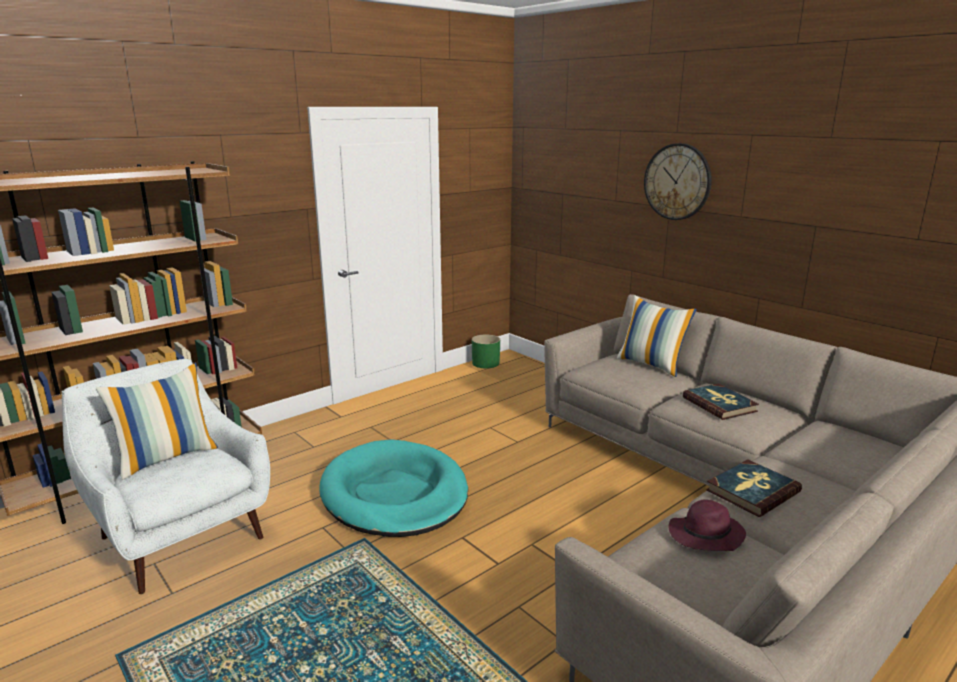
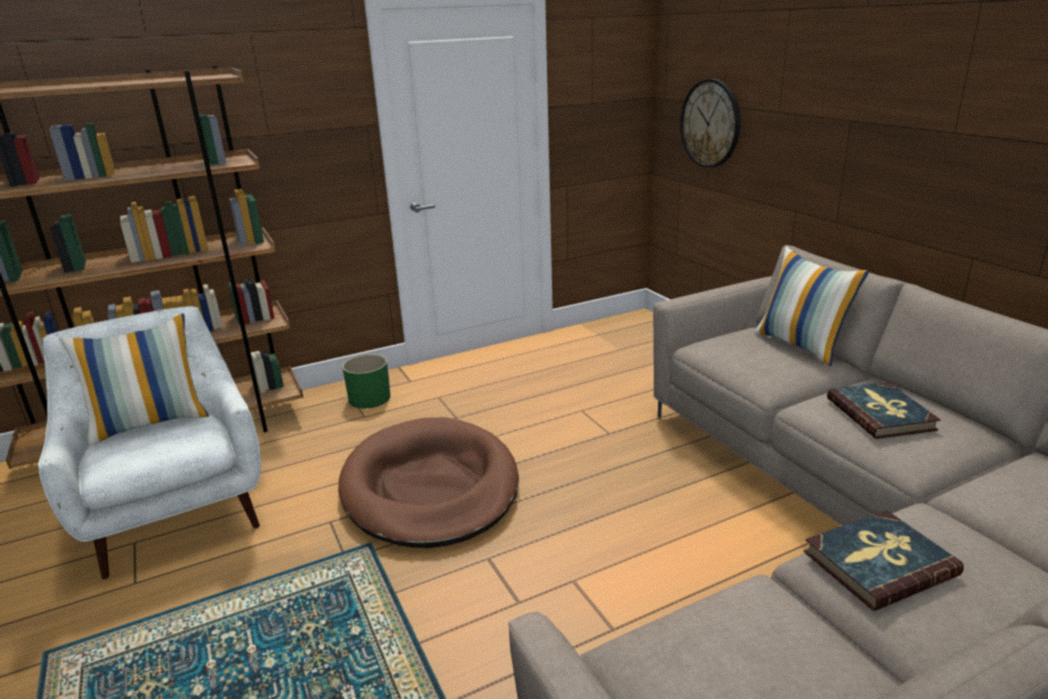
camera: 15 degrees right, 5 degrees up
turquoise dog bed [319,439,468,537] -> brown dog bed [338,417,519,548]
green planter [472,335,500,368] -> green planter moved to [342,354,391,408]
wall clock [644,143,712,220] -> wall clock moved to [680,79,741,168]
purple hat [669,499,746,551] -> none

